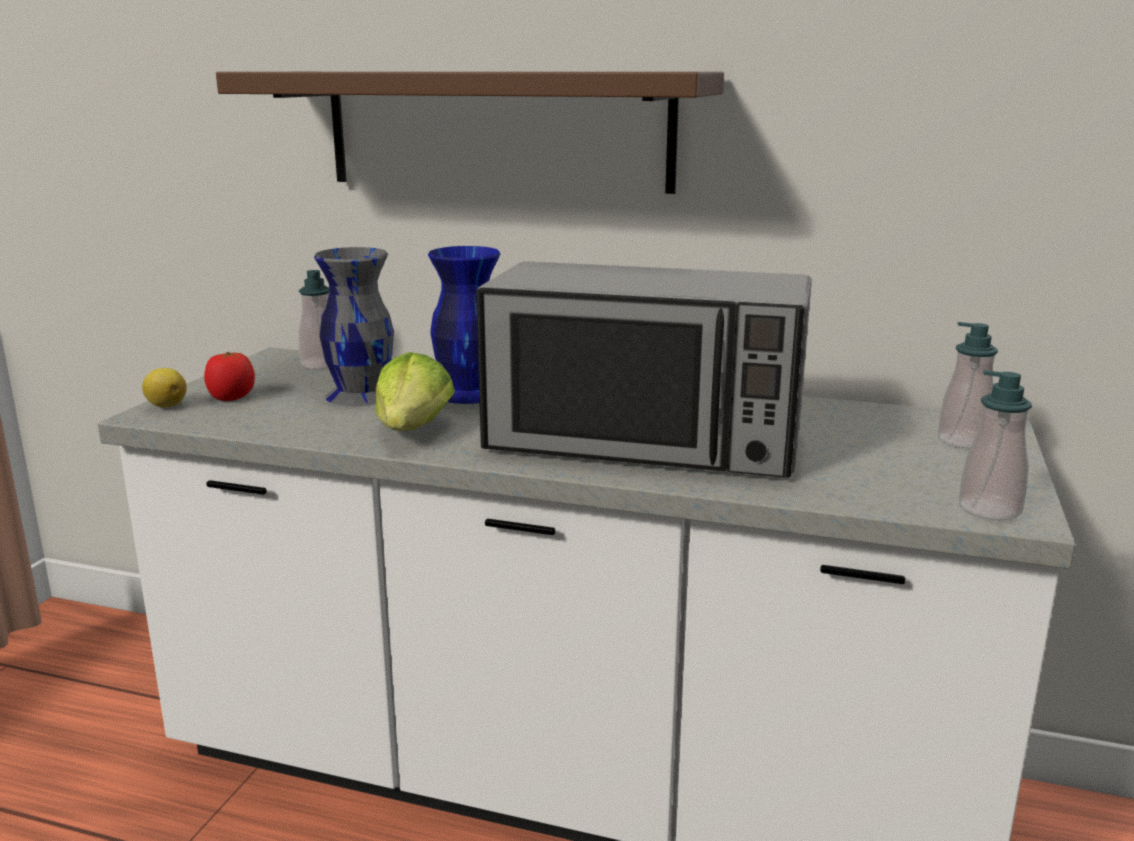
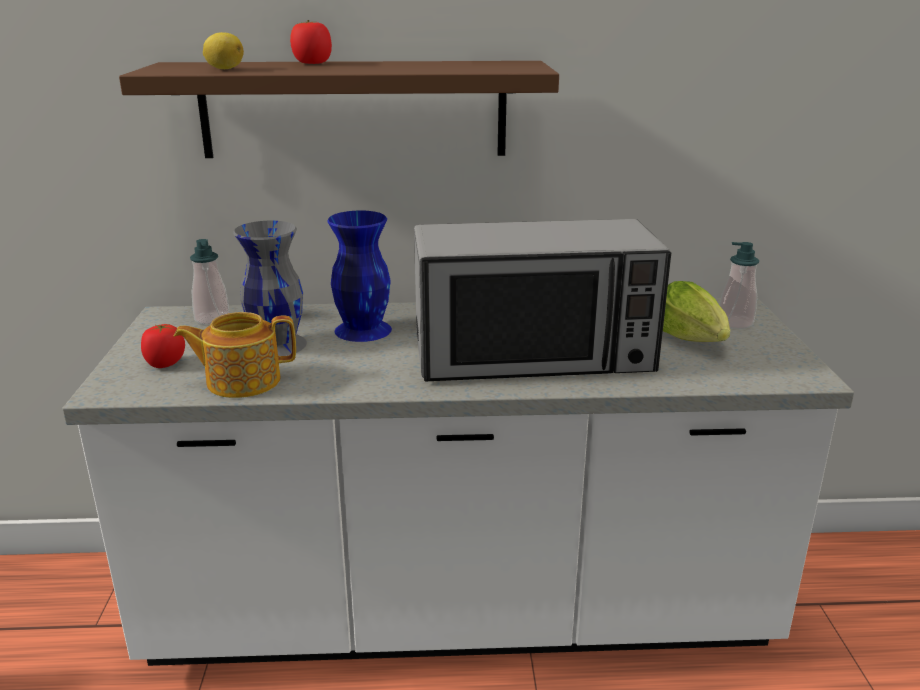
camera: 20 degrees left, 5 degrees up
lemon [142,368,187,407] -> lemon moved to [203,32,244,69]
lettuce [375,352,455,431] -> lettuce moved to [663,281,730,342]
soap dispenser [959,370,1032,520] -> none
none -> teapot [173,312,296,398]
none -> tomato [290,20,332,64]

